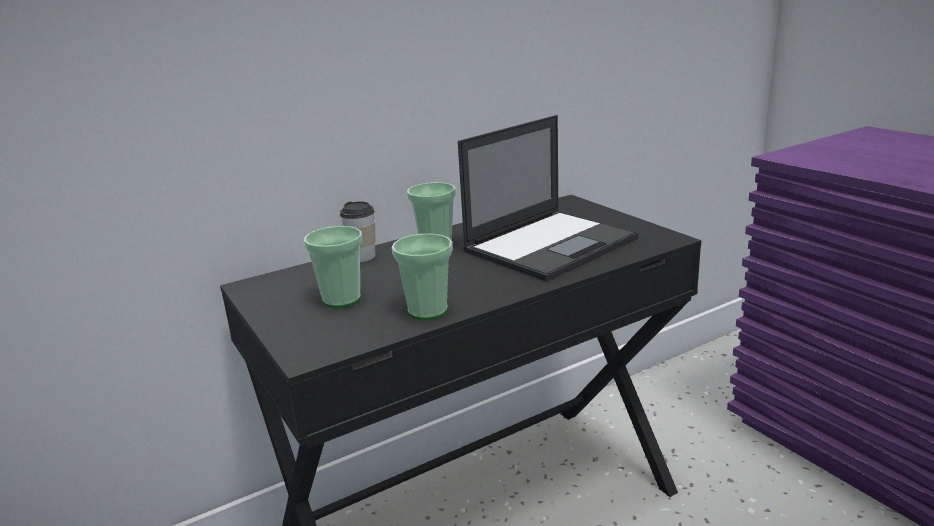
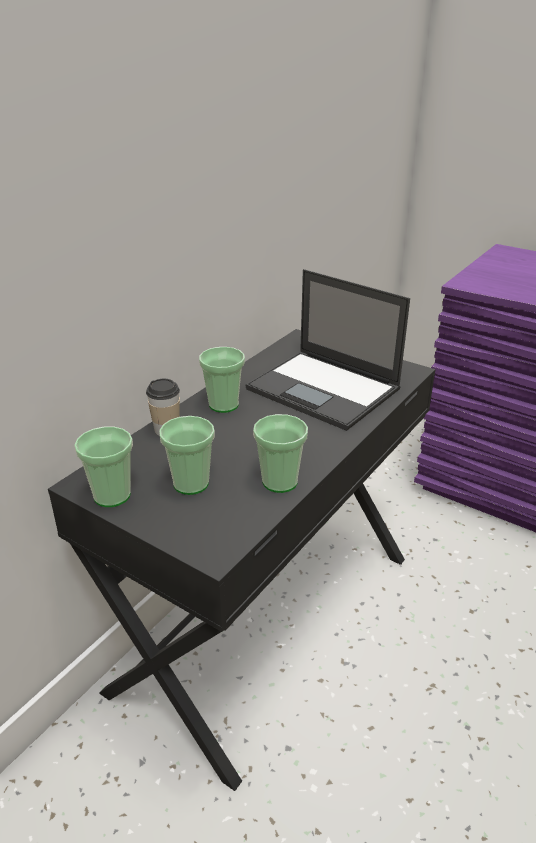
camera: 25 degrees left, 10 degrees up
laptop [458,115,639,281] -> laptop turned 105 degrees clockwise [246,269,410,431]
none -> cup [74,427,133,507]

